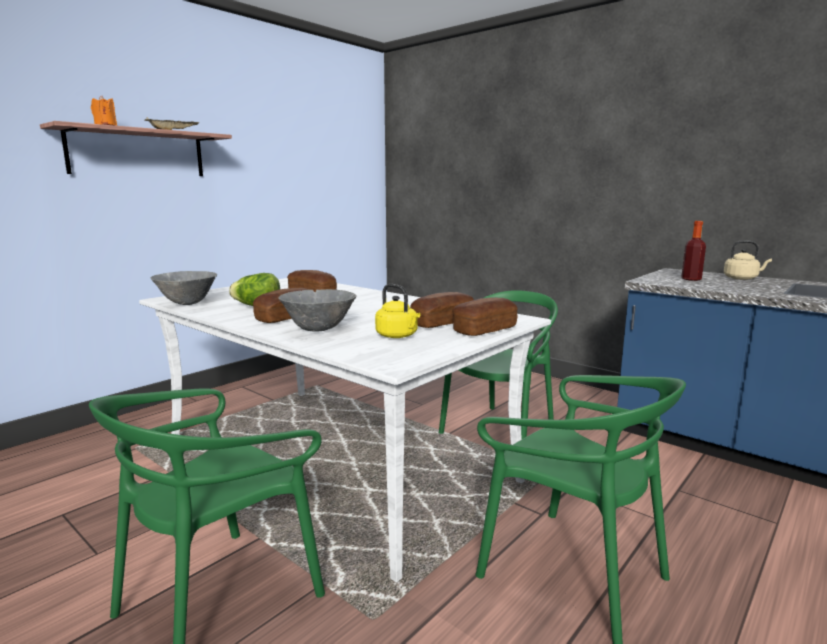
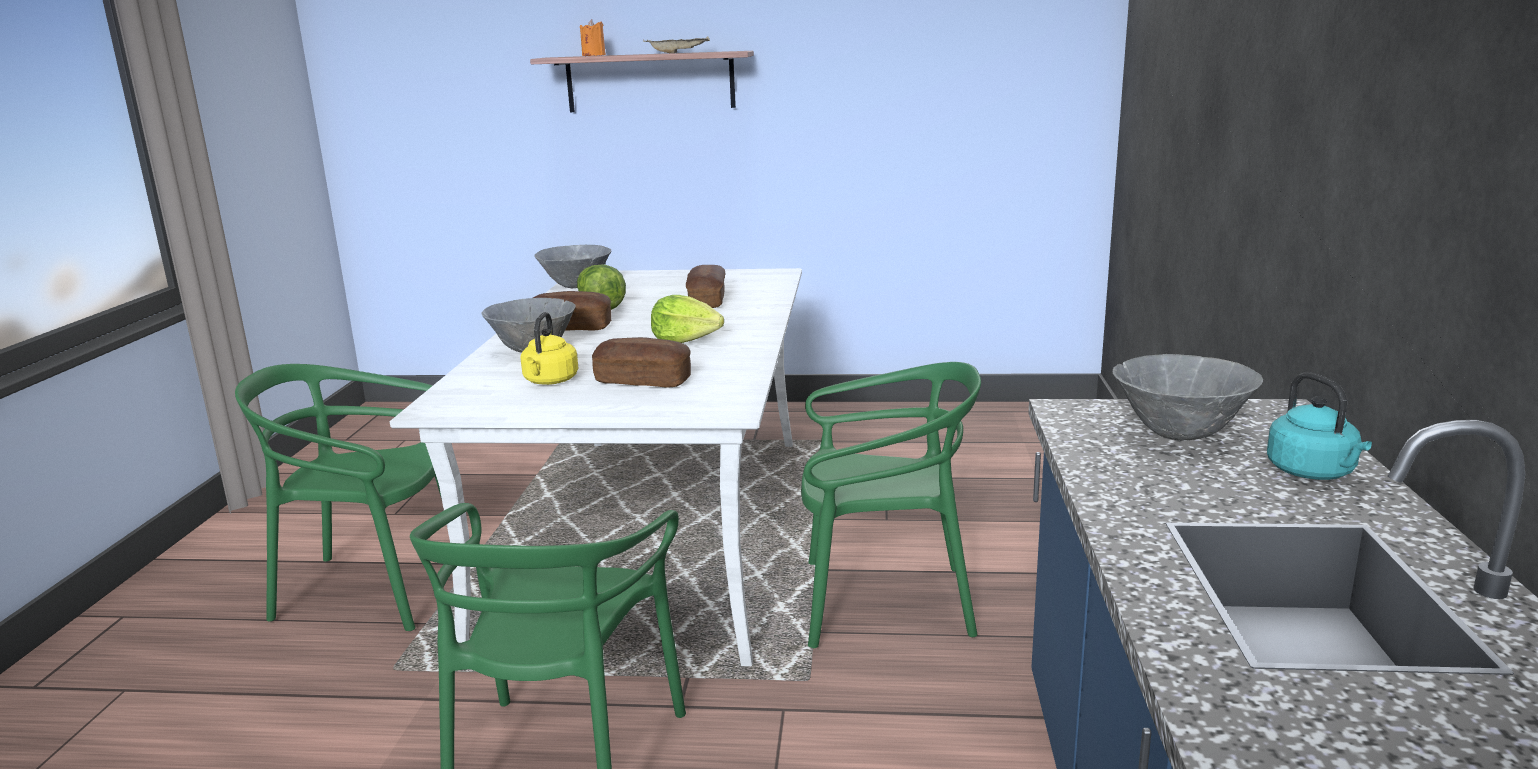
camera: 55 degrees right, 5 degrees up
bread [452,297,518,336] -> none
bottle [681,221,706,281] -> grey bowl [1112,354,1263,441]
beige kettle [724,240,772,280] -> turquoise kettle [1267,372,1372,480]
none -> lettuce [651,295,724,343]

